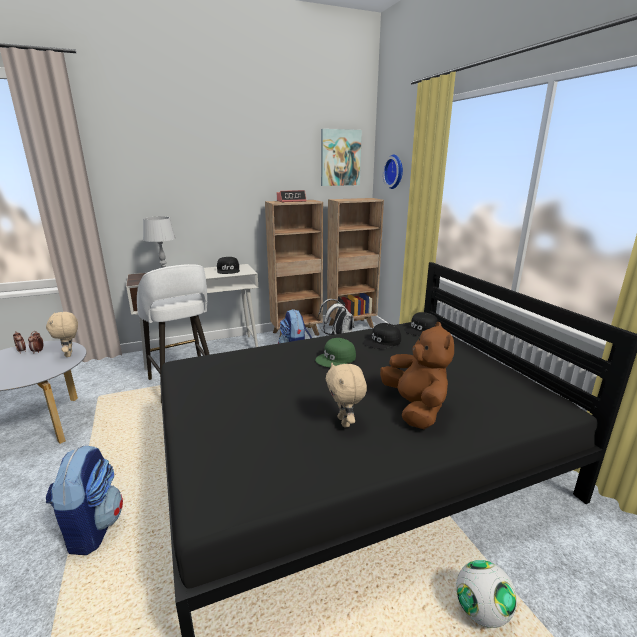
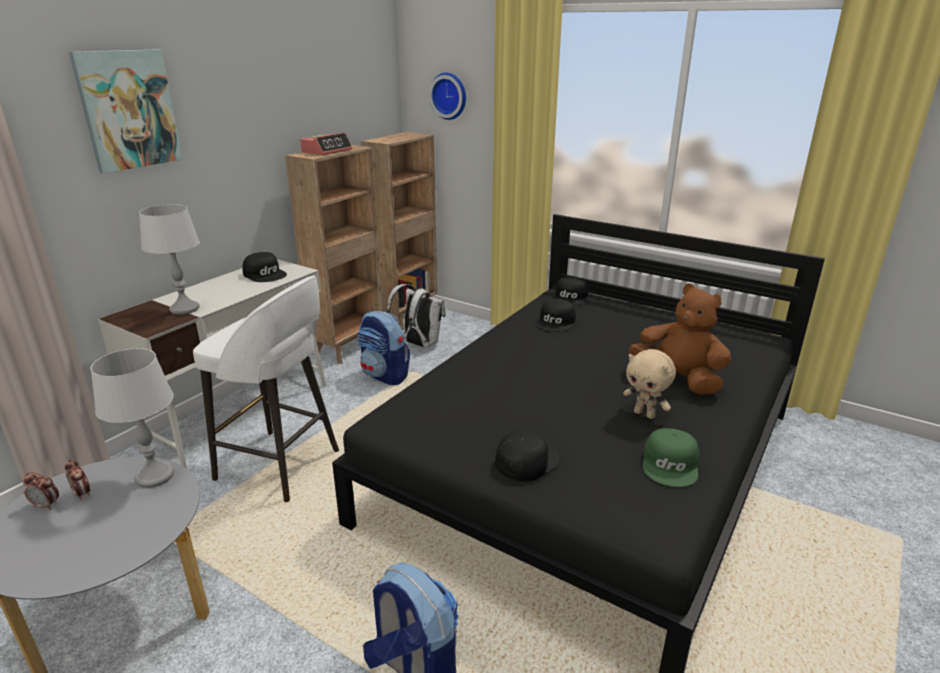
camera: 35 degrees left, 5 degrees up
beige plush toy [46,312,78,357] -> grey table lamp [90,348,174,488]
green cap [315,338,356,368] -> green cap moved to [643,428,699,487]
picture [321,129,362,186] -> picture moved to [69,49,183,173]
football [456,560,517,628] -> none
none -> black cap [495,430,560,481]

